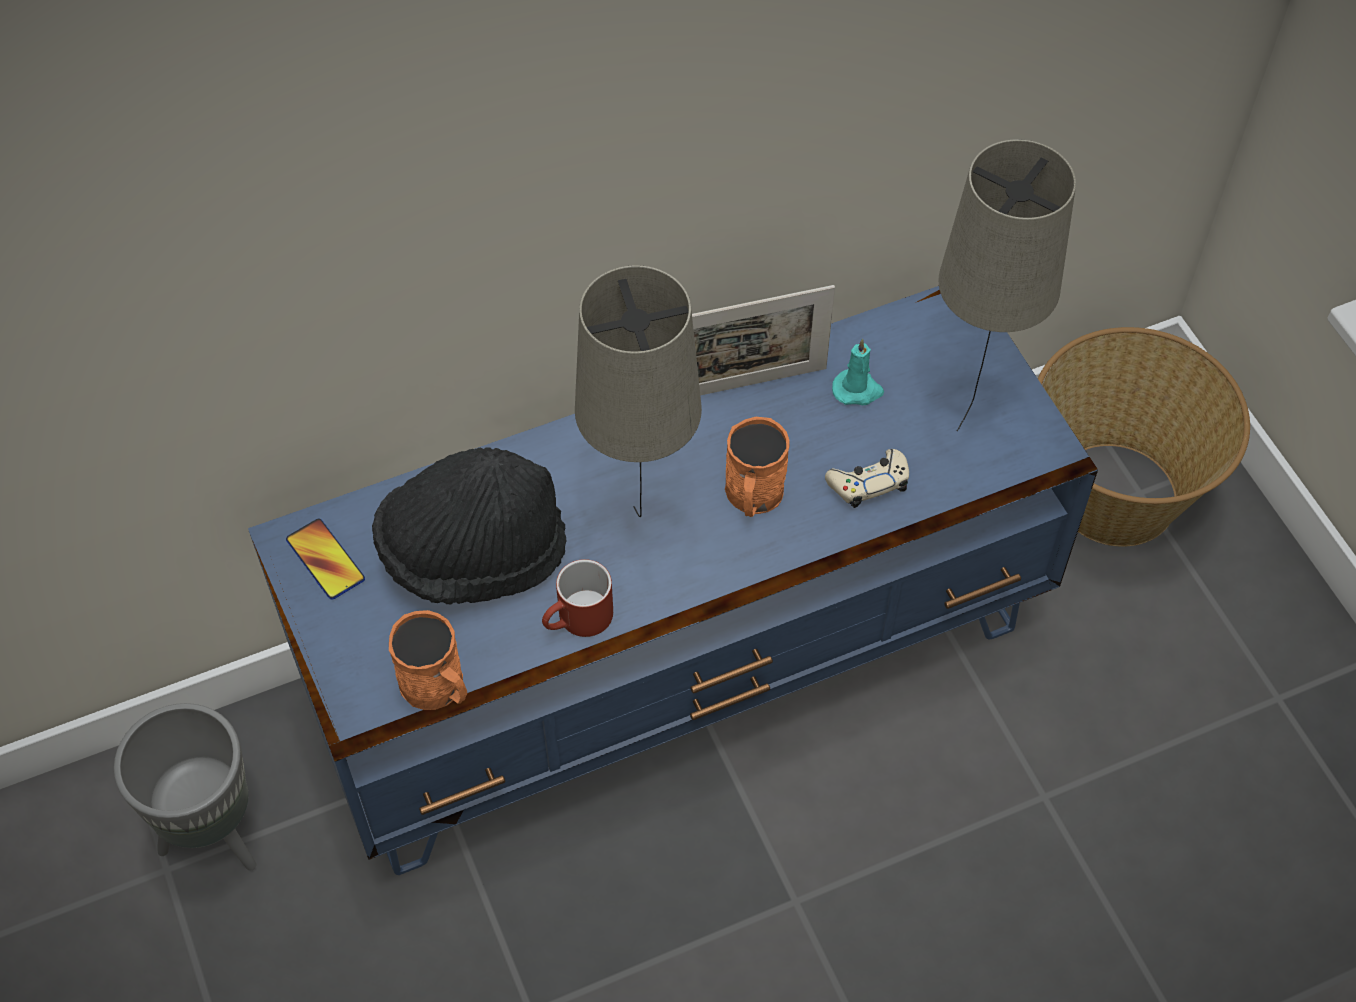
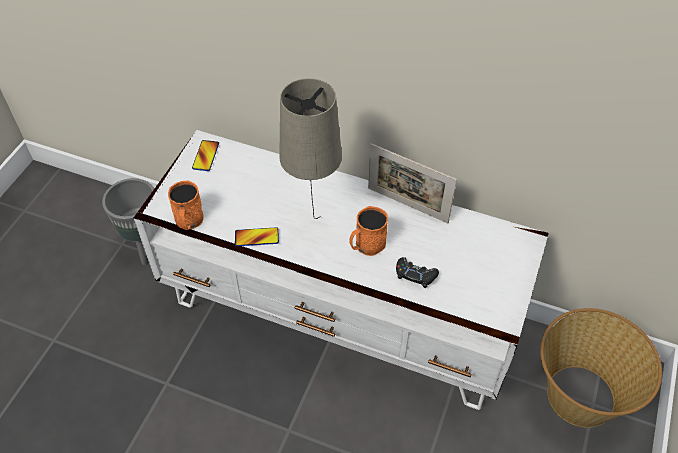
camera: 45 degrees right, 5 degrees down
blue tv stand [248,286,1098,875] -> white tv stand [134,130,549,410]
black hat [372,447,567,604] -> none
red mug [542,559,613,637] -> phone [235,227,279,246]
beige game controller [825,449,909,508] -> black game controller [396,257,439,288]
turquoise candle [832,338,884,405] -> none
beige table lamp [939,139,1076,432] -> none

